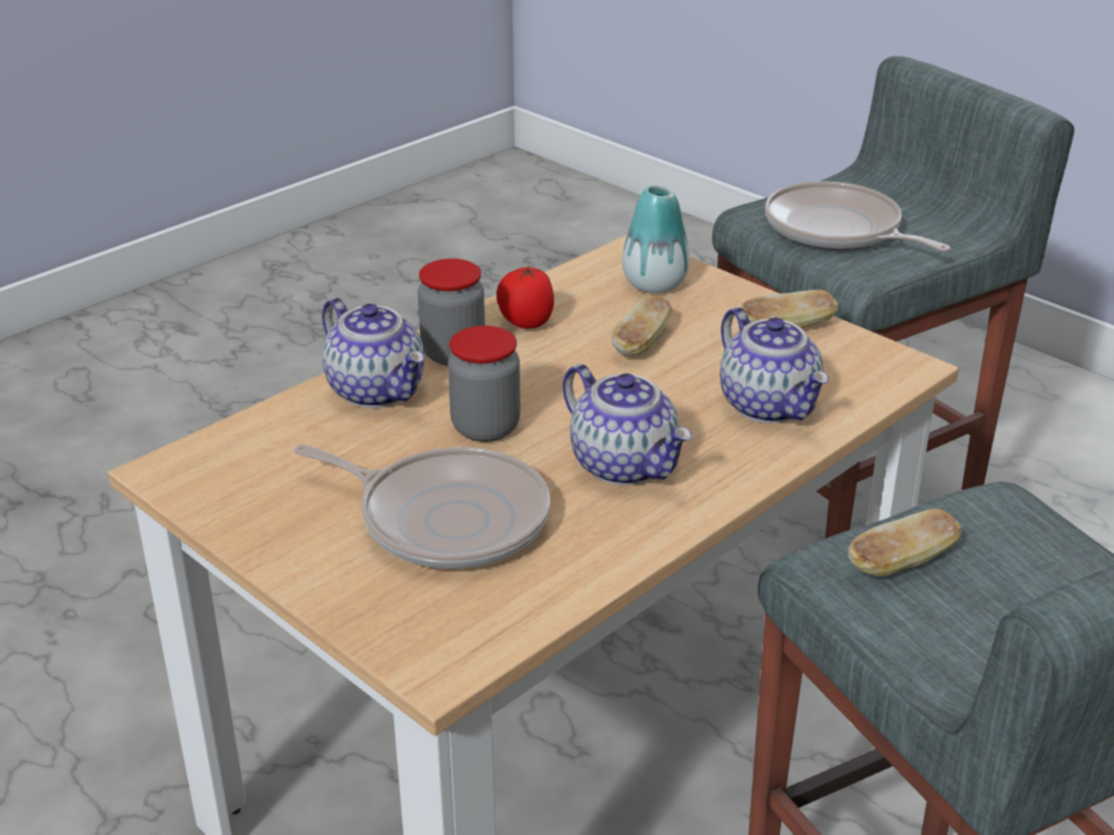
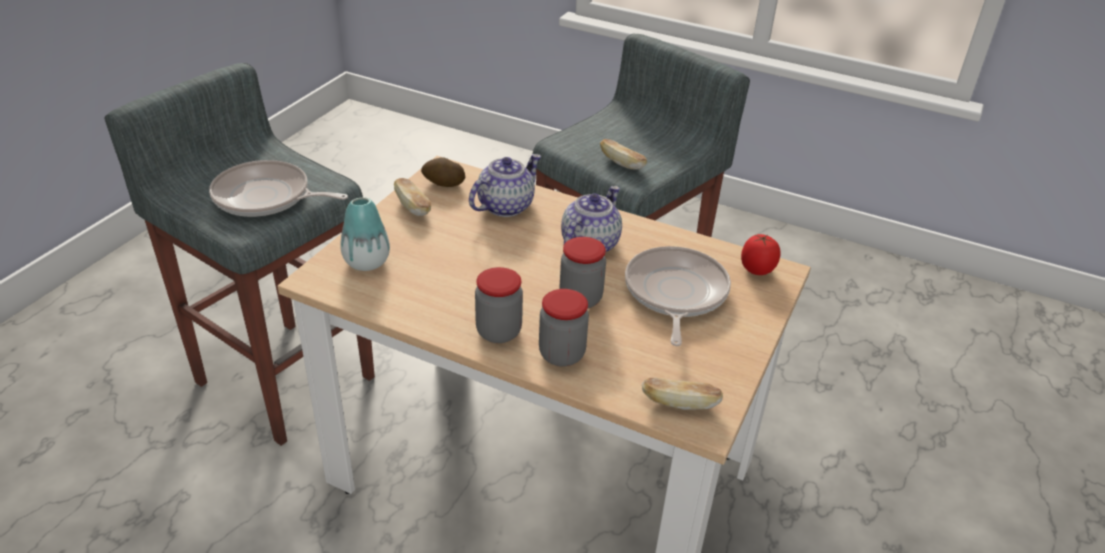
camera: 110 degrees left, 5 degrees up
teapot [322,298,424,408] -> jar [539,289,589,366]
tomato [497,266,554,329] -> tomato moved to [741,234,781,275]
bread [612,295,673,356] -> bread moved to [642,378,723,410]
frying pan [765,181,950,252] -> frying pan turned 75 degrees clockwise [209,160,348,217]
none -> potato [421,157,465,187]

